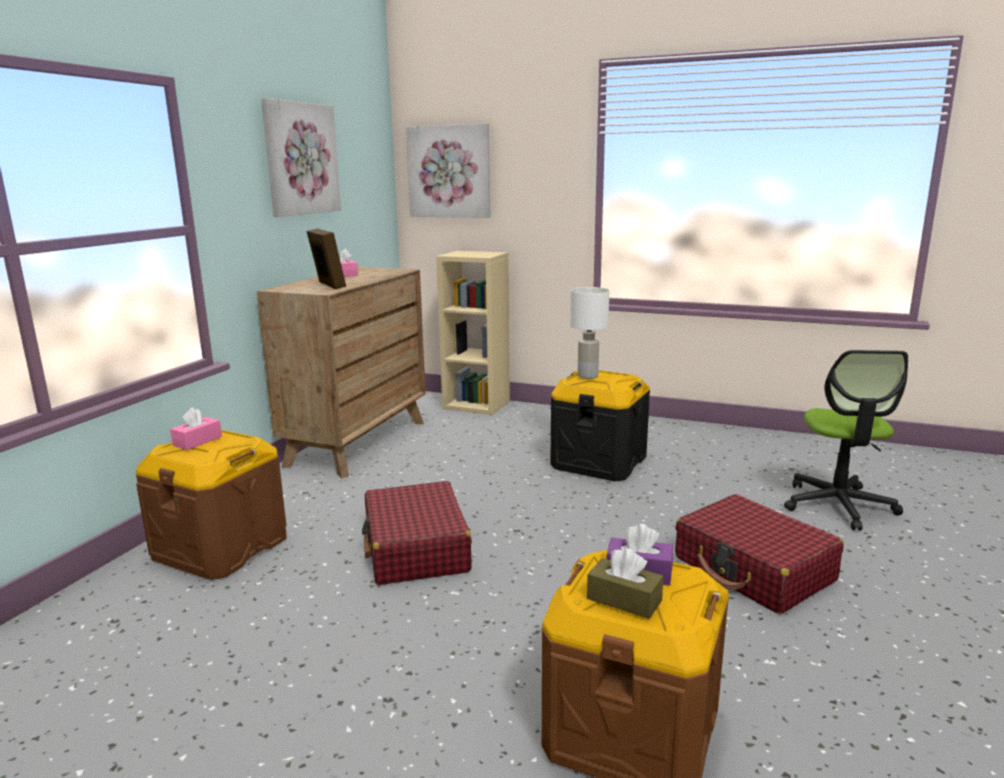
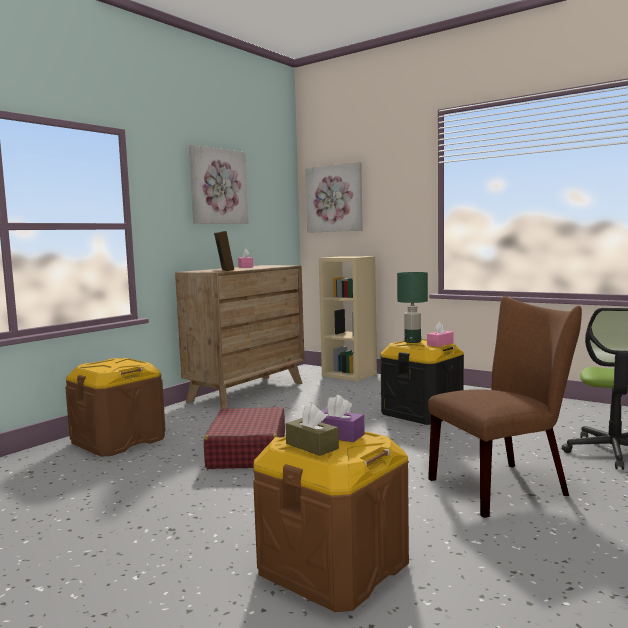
camera: 15 degrees right, 10 degrees down
pink tissue box [170,407,222,450] -> pink tissue box moved to [427,322,454,347]
white table lamp [570,287,609,379] -> green table lamp [397,272,428,343]
red suitcase [675,494,844,614] -> brown chair [428,296,582,518]

